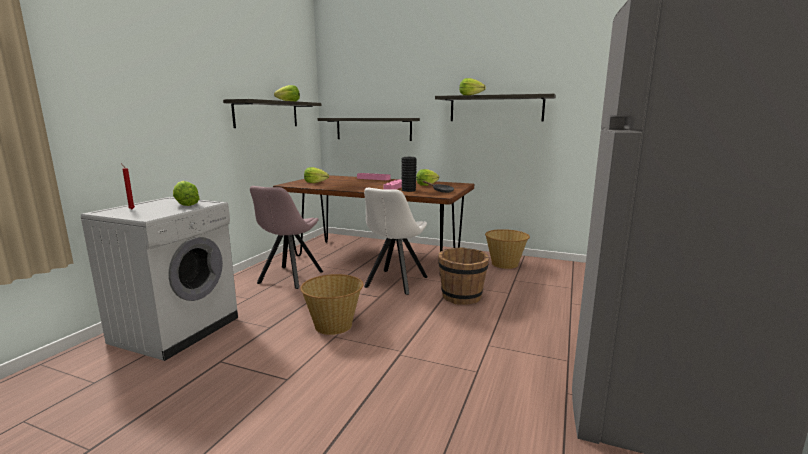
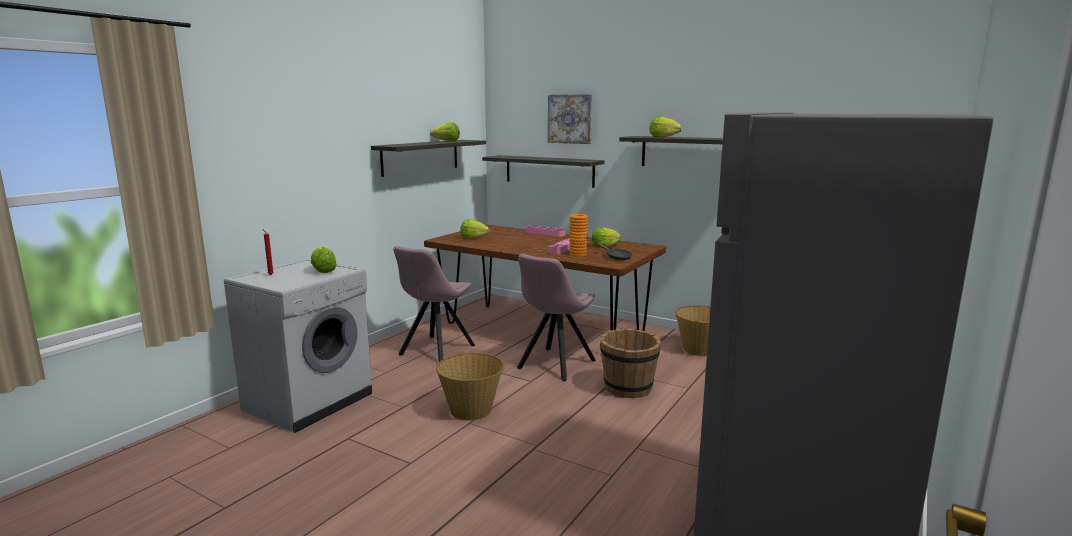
camera: 10 degrees right, 0 degrees up
white chair [364,188,427,295] -> pink chair [517,254,596,381]
black vase [401,157,417,192] -> orange vase [569,214,588,257]
none -> picture [548,94,592,144]

